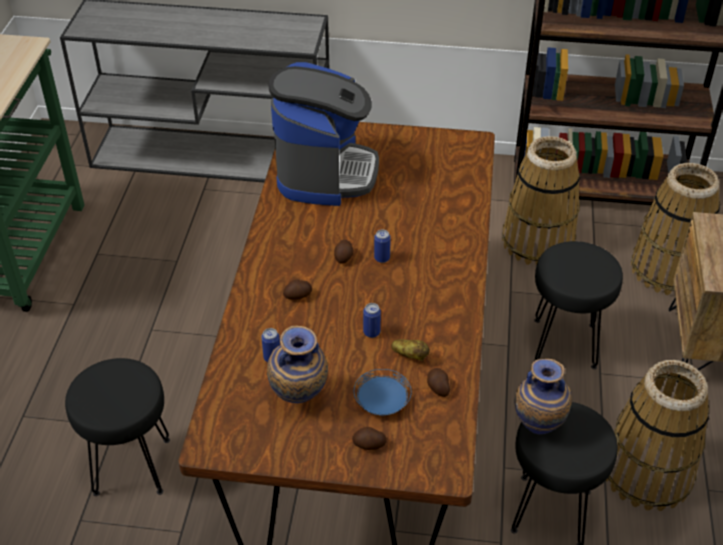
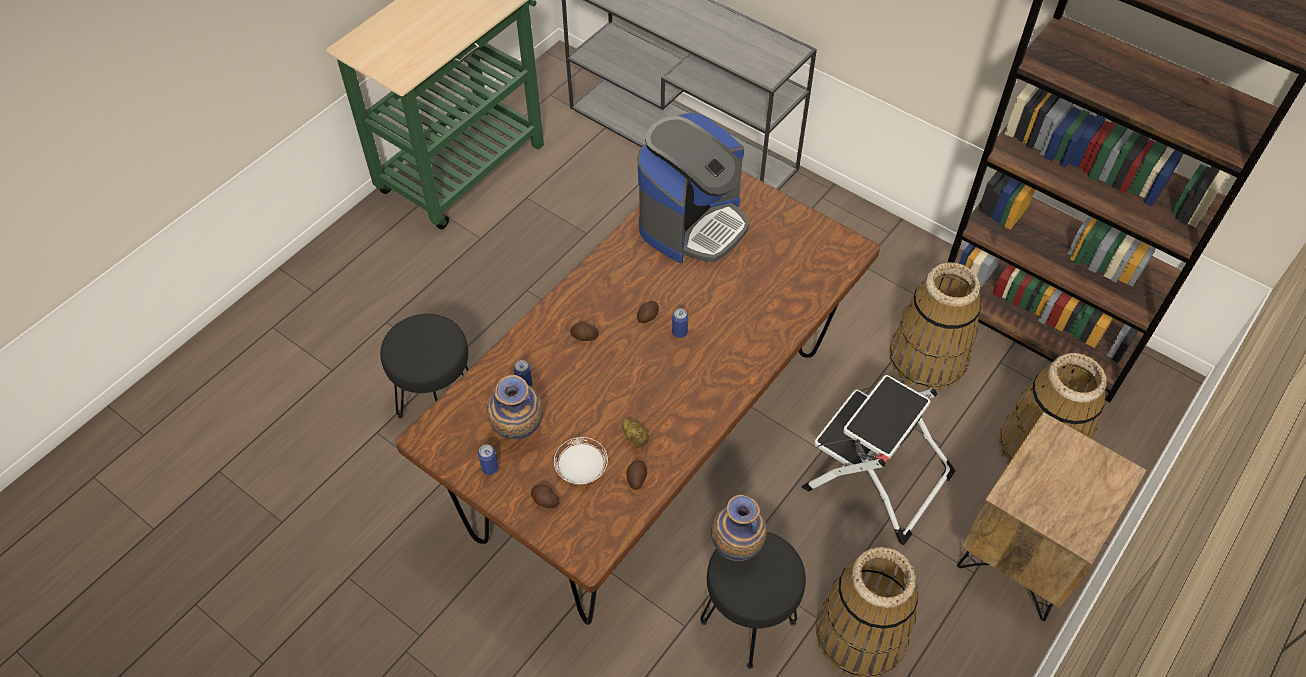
camera: 30 degrees right, 10 degrees up
blue plate [354,369,412,415] -> white plate [554,437,608,484]
can [363,303,381,338] -> can moved to [478,445,499,475]
black stool [534,241,623,369] -> step ladder [801,375,955,545]

